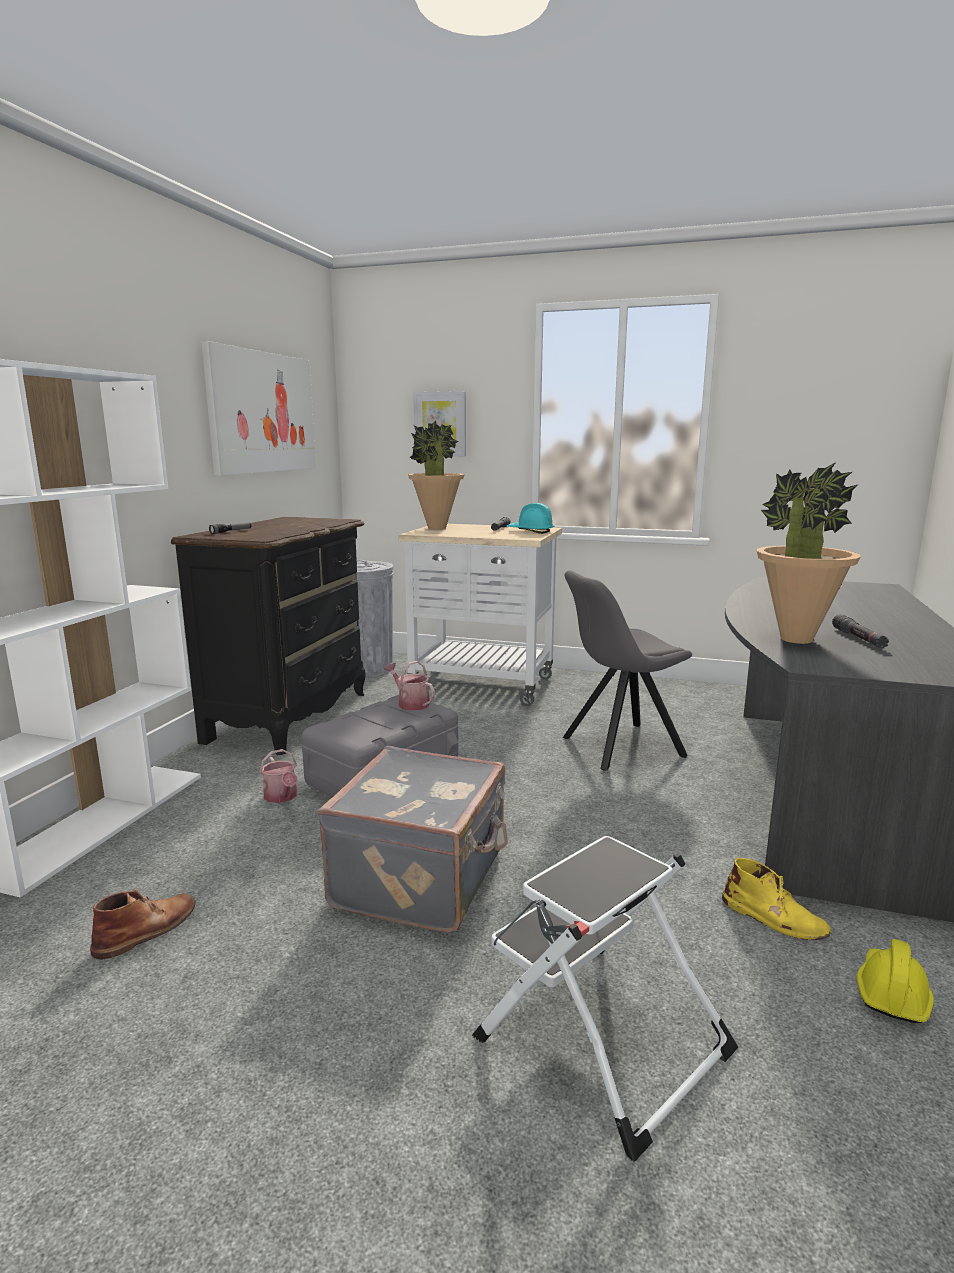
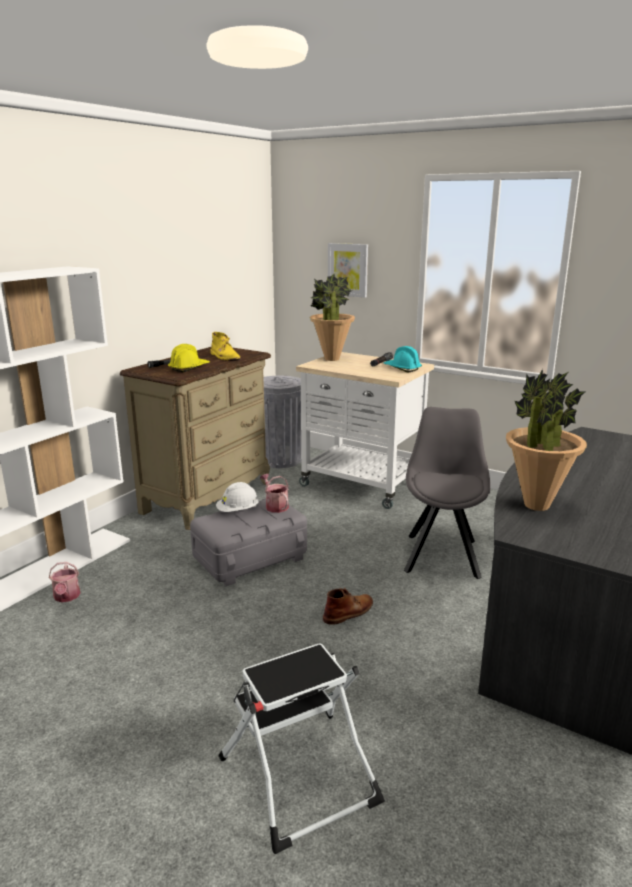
camera: 15 degrees right, 5 degrees up
brown boot [90,889,196,960] -> brown boot moved to [323,588,373,625]
black dresser [171,517,366,755] -> beige dresser [120,347,271,530]
picture [201,341,316,476] -> none
watering can [259,749,297,803] -> watering can moved to [49,562,80,602]
grey suitcase [318,746,508,933] -> none
grey chair [563,570,692,771] -> grey chair turned 105 degrees clockwise [404,407,491,579]
yellow boot [722,858,831,940] -> yellow boot moved to [210,332,241,361]
black flashlight [832,614,889,648] -> none
yellow hard hat [857,939,934,1023] -> yellow hard hat moved to [168,344,210,372]
none -> white hard hat [216,482,259,512]

